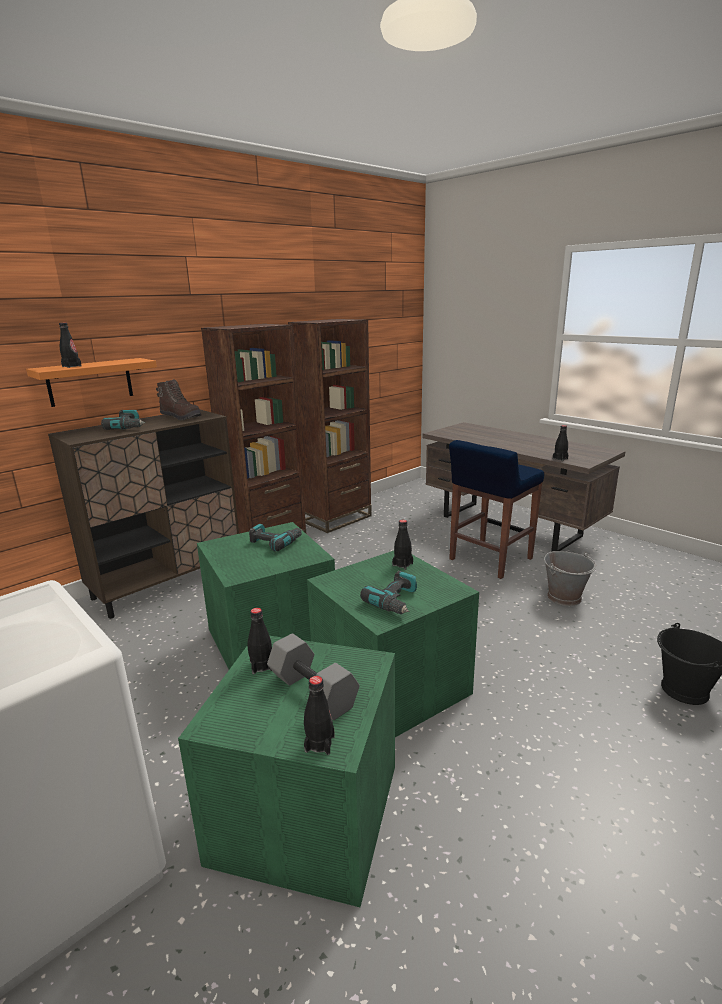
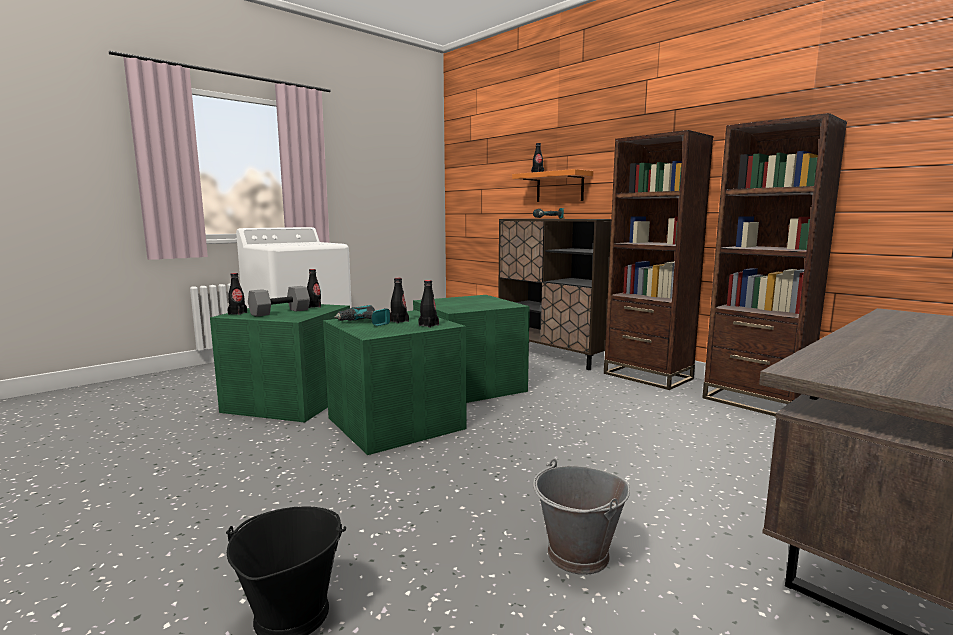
camera: 90 degrees right, 10 degrees down
brown boot [156,379,201,420] -> none
power drill [249,524,302,551] -> none
blue stool [449,440,544,579] -> none
black bottle [553,425,568,461] -> black bottle moved to [390,278,409,323]

